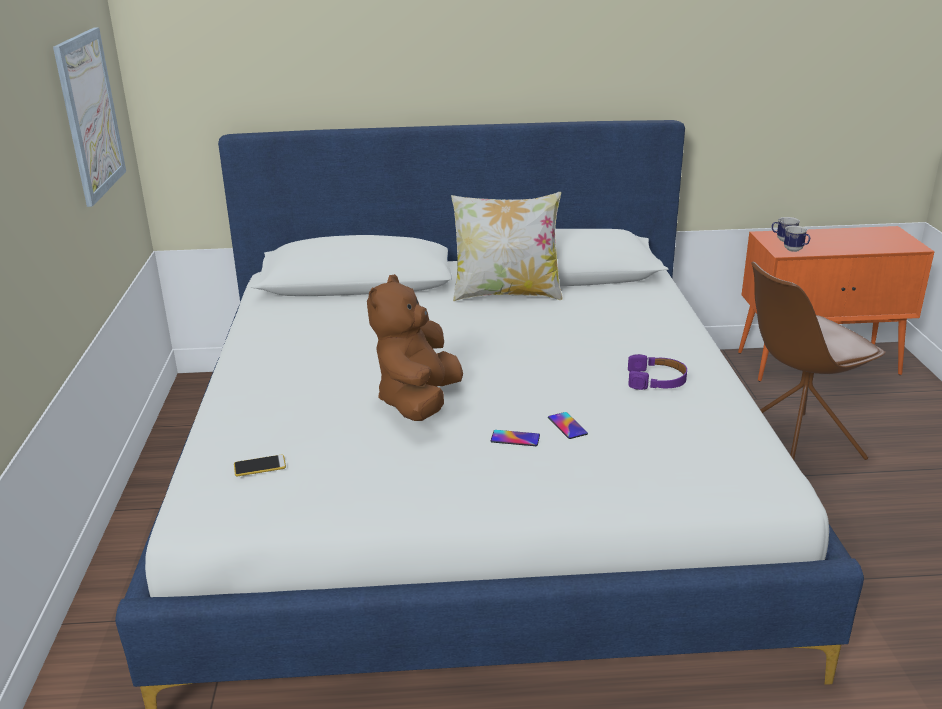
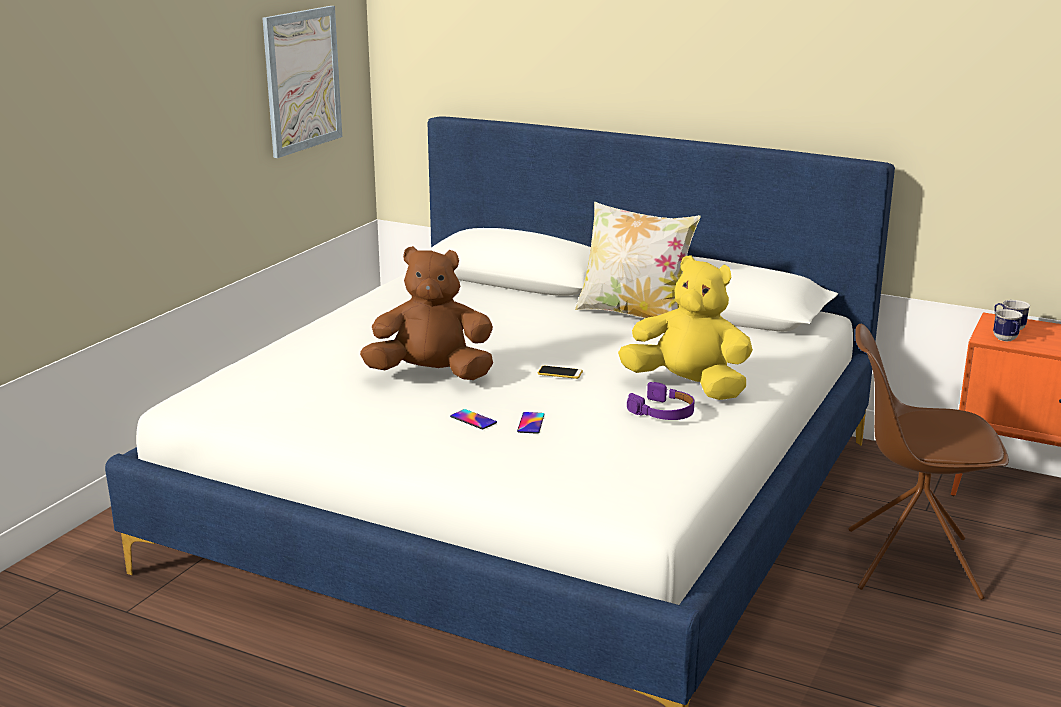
camera: 30 degrees right, 5 degrees down
phone [234,455,286,476] -> phone moved to [538,366,583,379]
brown plush toy [367,274,463,421] -> brown plush toy turned 45 degrees clockwise [360,246,493,380]
none -> yellow plush toy [618,255,753,400]

